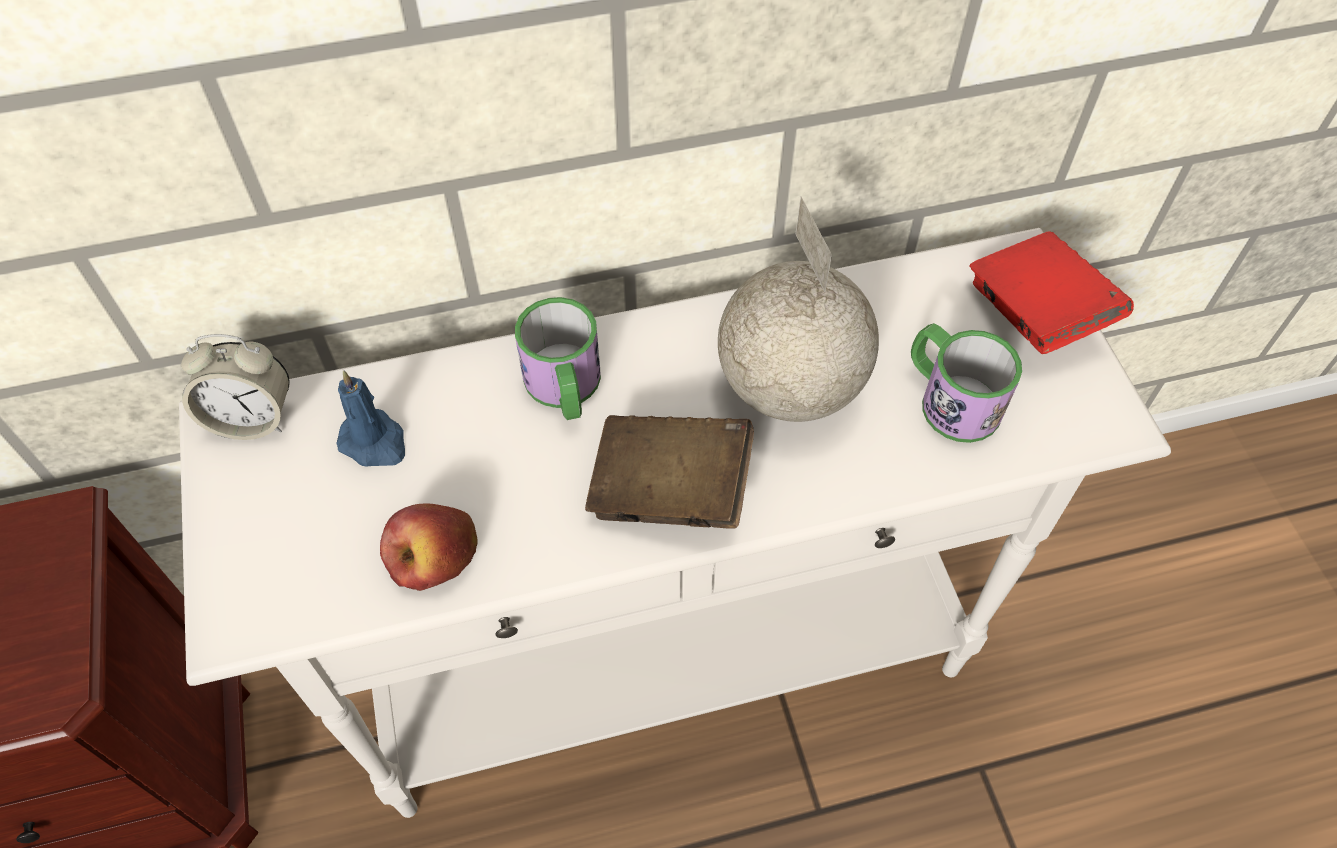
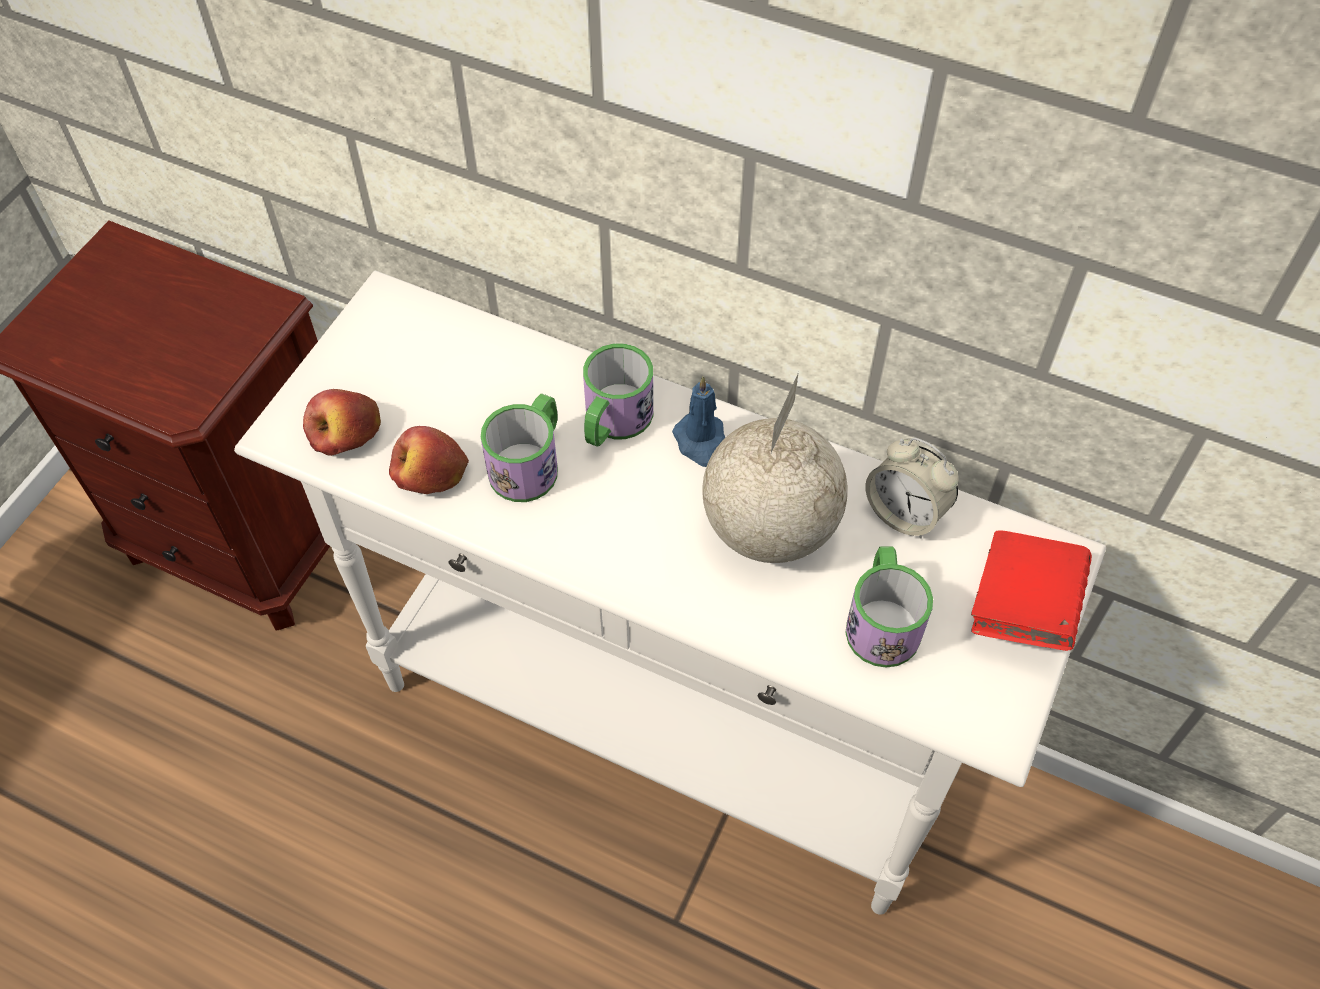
camera: 40 degrees right, 0 degrees up
alarm clock [181,334,290,440] -> alarm clock moved to [865,437,959,539]
blue candle [337,370,405,467] -> blue candle moved to [672,376,725,467]
brown book [585,415,754,529] -> none
none -> apple [303,389,381,456]
none -> mug [481,393,558,502]

